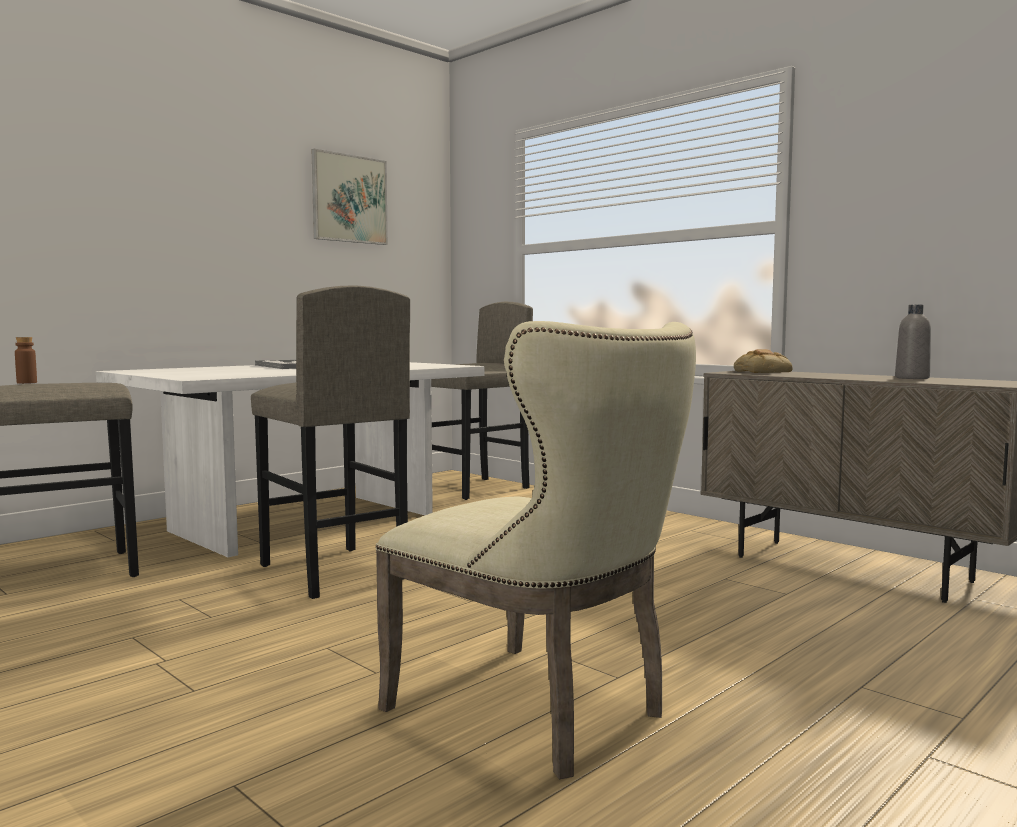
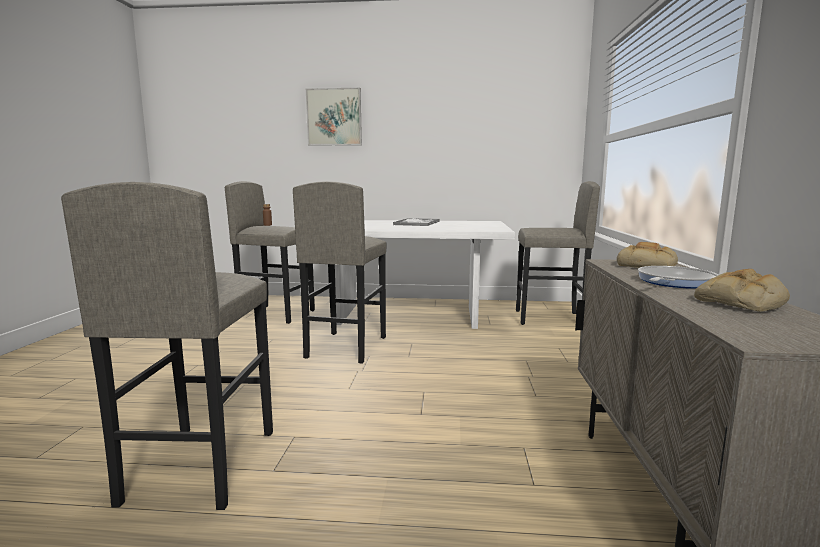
camera: 50 degrees right, 5 degrees up
picture [312,149,388,245] -> picture moved to [306,88,362,146]
beige chair [376,321,696,779] -> grey stool [61,182,273,510]
grey bottle [895,305,931,379] -> bread [694,269,790,312]
none -> frying pan [638,266,718,289]

